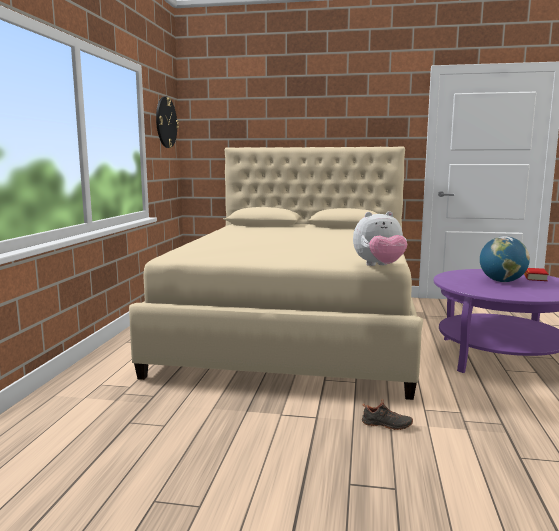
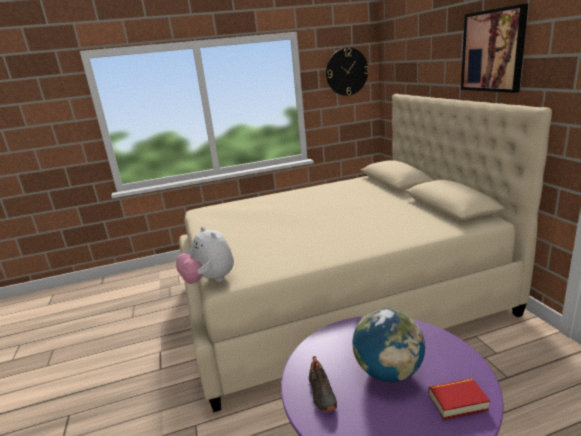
camera: 65 degrees right, 10 degrees up
black shoe [362,399,413,430] -> black shoe moved to [309,356,337,412]
none -> picture [461,3,528,93]

